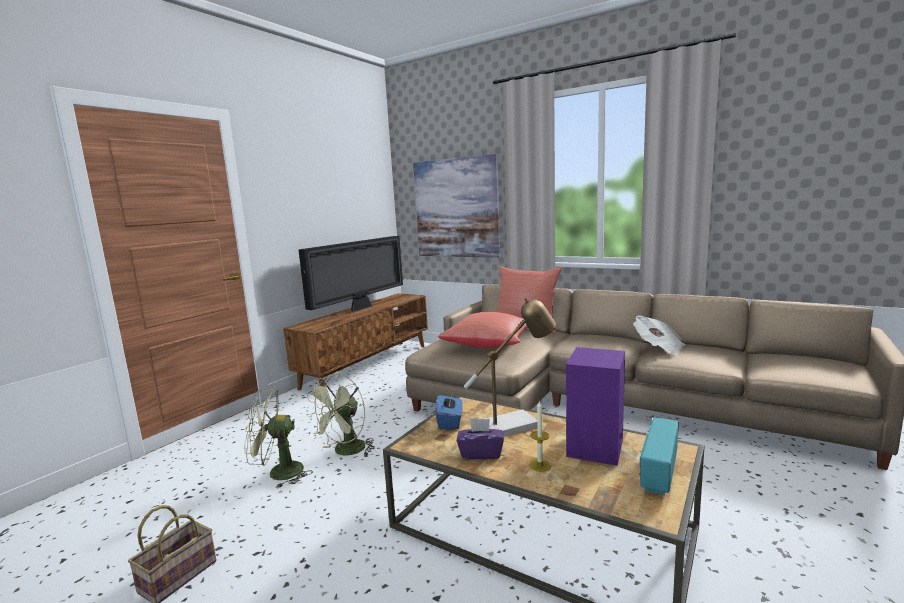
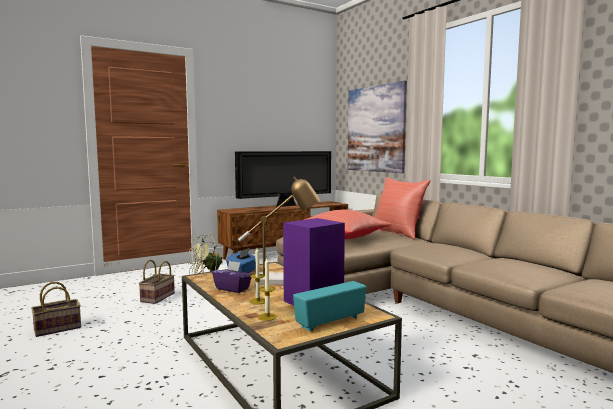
camera: 25 degrees right, 5 degrees down
green fan [244,388,313,489] -> basket [139,260,175,304]
newspaper [633,316,685,355] -> none
none -> candle [258,258,277,321]

